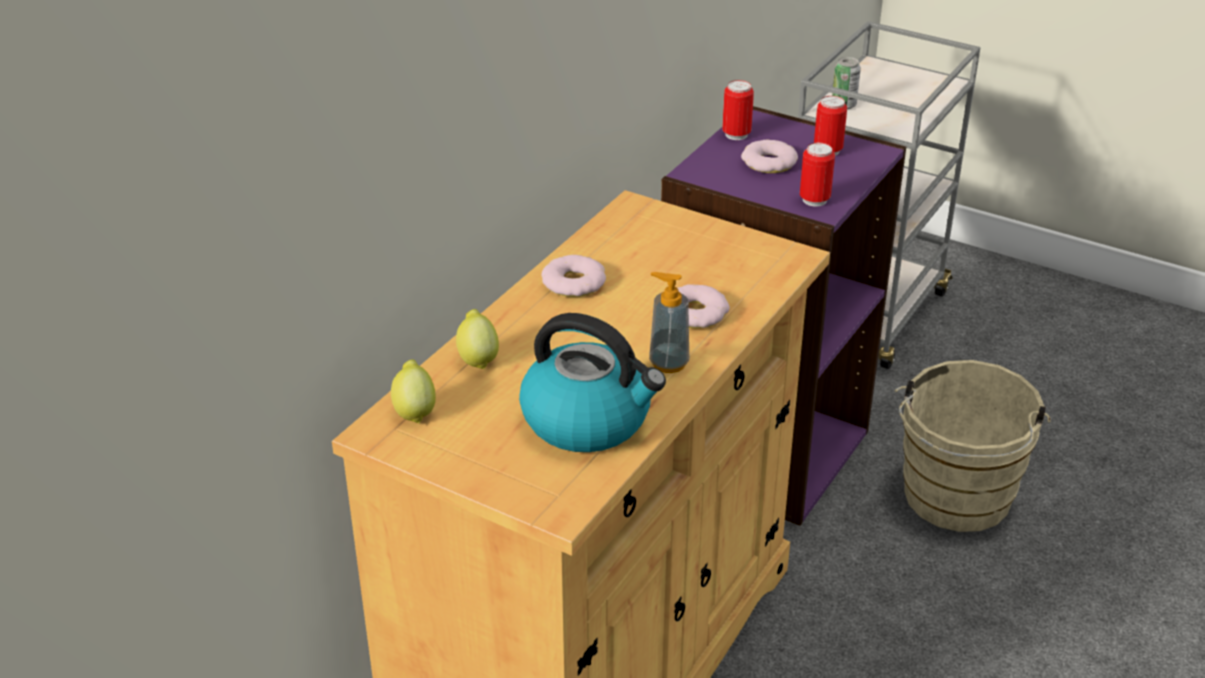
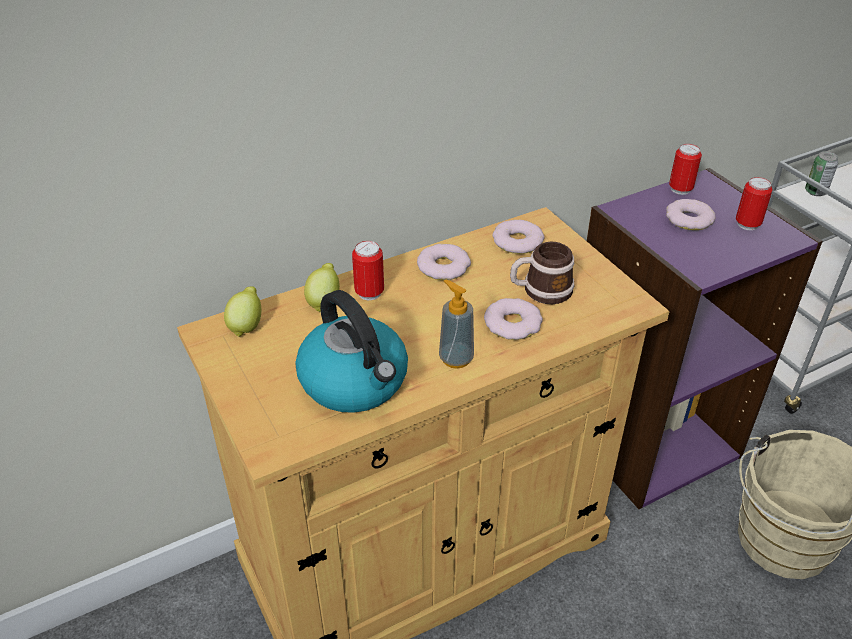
camera: 30 degrees right, 5 degrees up
can [800,142,835,207] -> can moved to [352,241,384,300]
none -> donut [493,220,544,254]
none -> mug [510,242,574,304]

